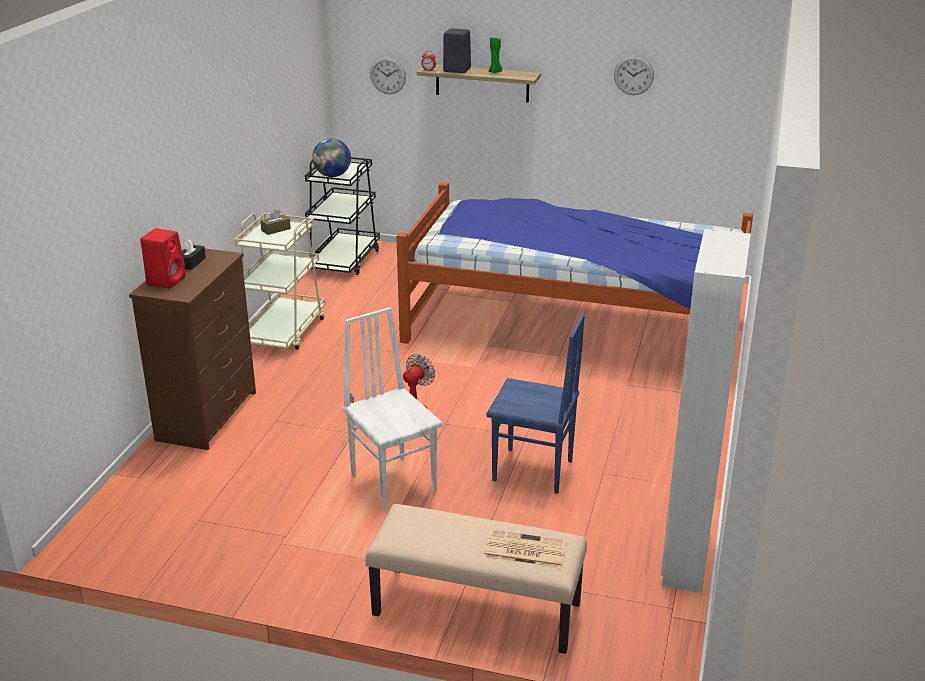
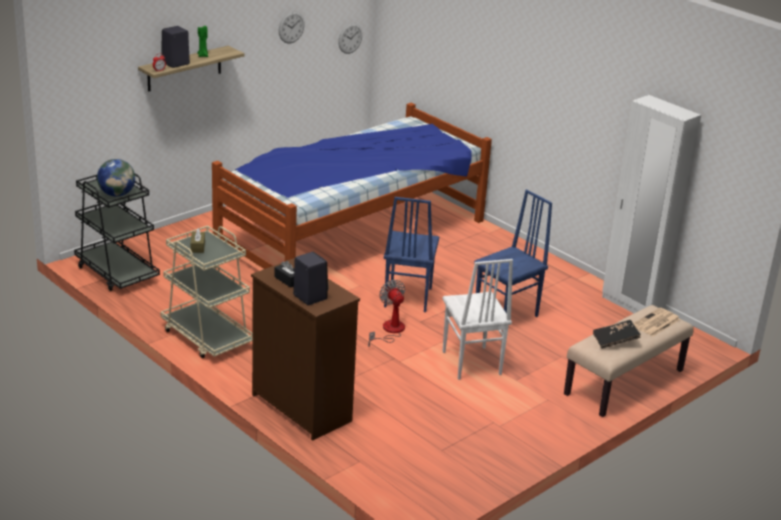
camera: 60 degrees left, 0 degrees up
red speaker [140,228,186,288] -> black speaker [293,252,329,305]
white chair [342,307,442,510] -> white chair turned 105 degrees counterclockwise [442,259,513,380]
wall clock [370,57,406,94] -> wall clock moved to [338,23,362,54]
none -> blue chair [384,197,439,312]
none -> black book [593,320,641,349]

